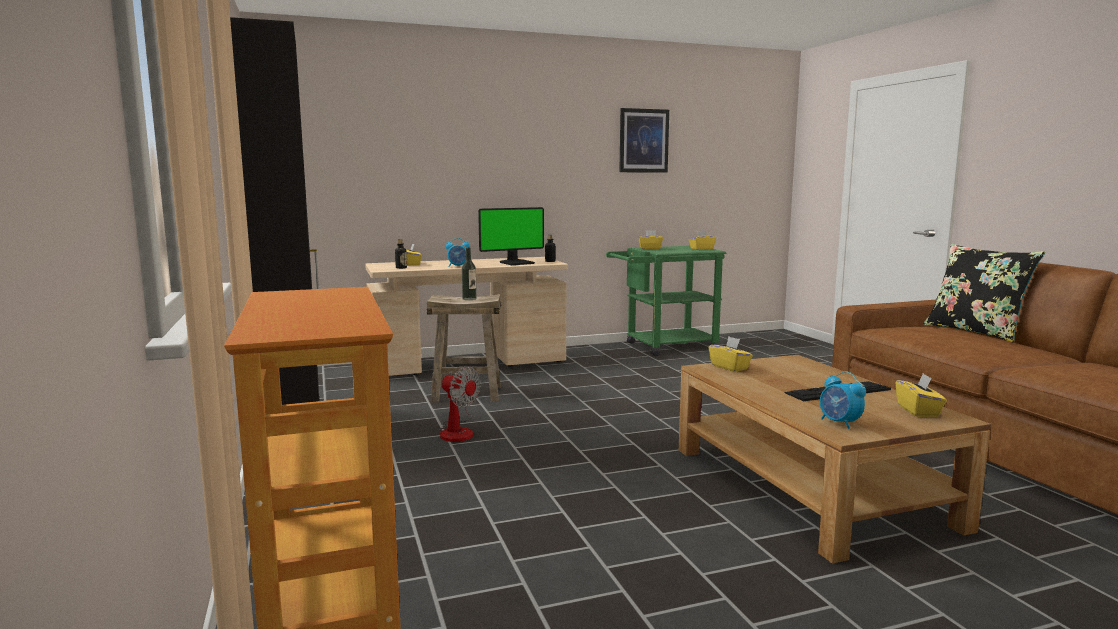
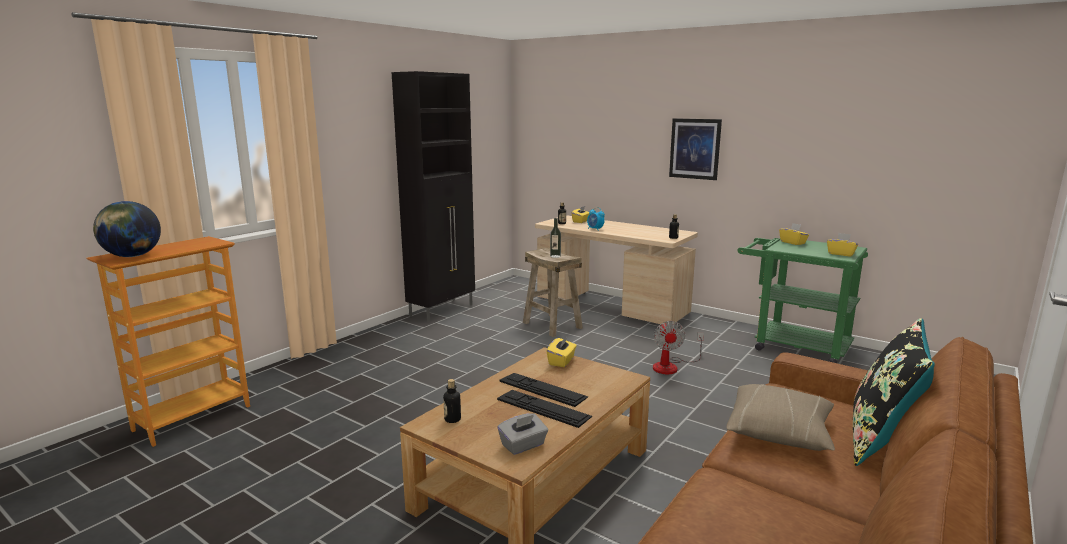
camera: 55 degrees right, 5 degrees up
fan [439,366,481,442] -> fan moved to [653,321,704,374]
monitor [478,207,544,265] -> none
picture [619,108,669,173] -> picture moved to [669,118,722,180]
alarm clock [820,371,866,429] -> bottle [443,379,461,423]
yellow tissue box [895,373,947,417] -> grey tissue box [498,413,548,455]
none -> globe [93,201,161,257]
none -> keyboard [500,373,588,407]
none -> beige pillow [726,384,835,451]

